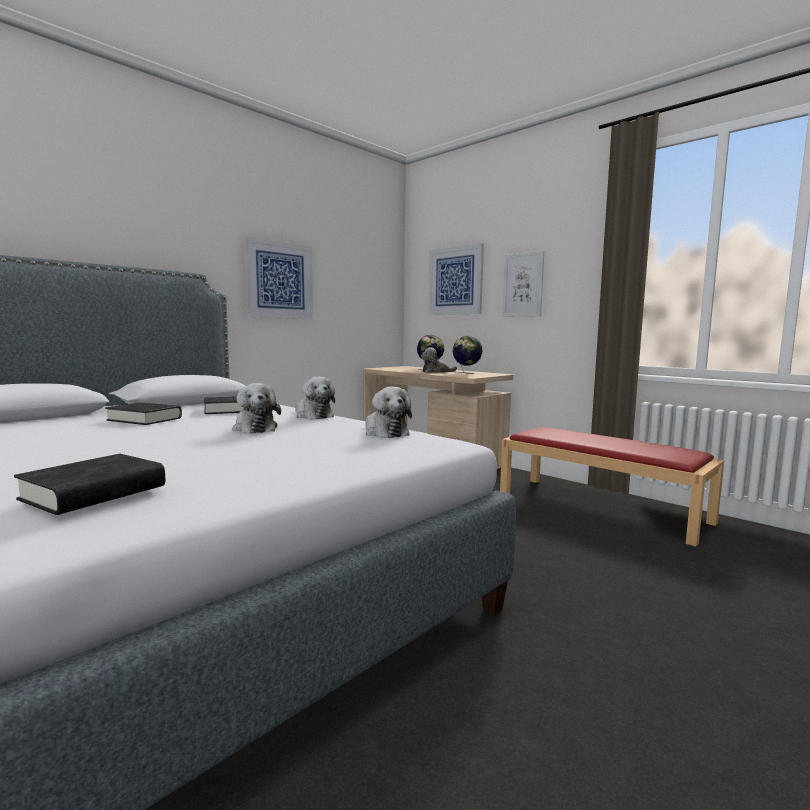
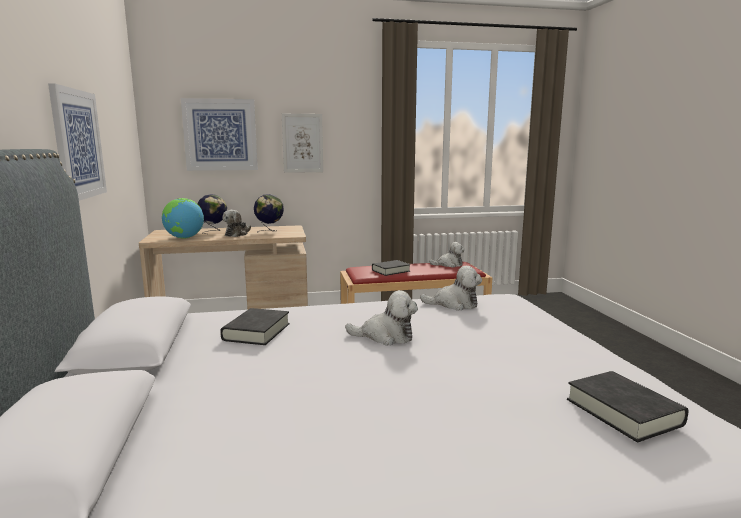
camera: 55 degrees left, 5 degrees up
black book [105,402,182,425] -> black book moved to [372,260,411,276]
plush toy [295,377,335,419] -> plush toy moved to [429,242,465,268]
none -> globe [162,198,204,238]

